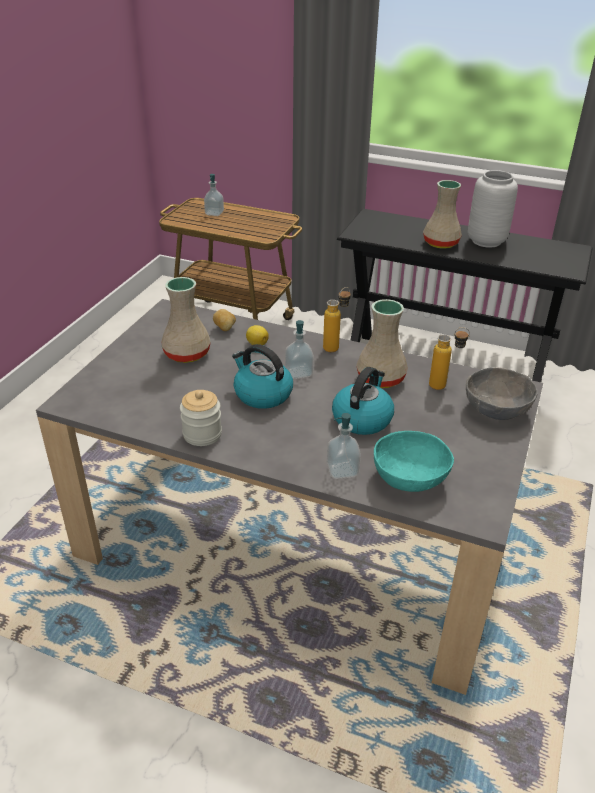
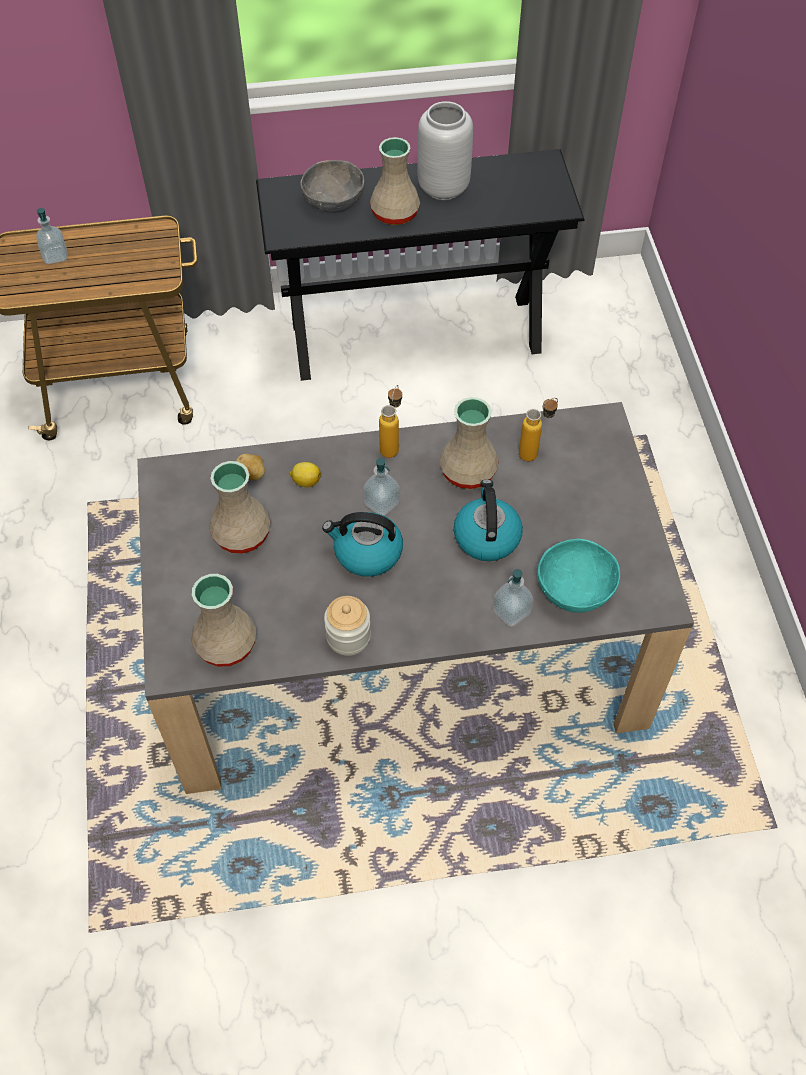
camera: 30 degrees left, 20 degrees up
grey bowl [466,367,538,420] -> grey bowl moved to [300,160,364,213]
none -> beige vase [192,574,256,667]

